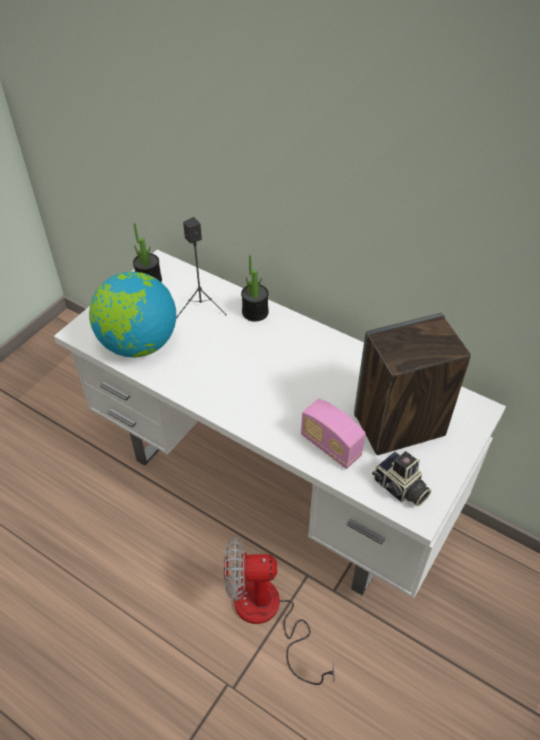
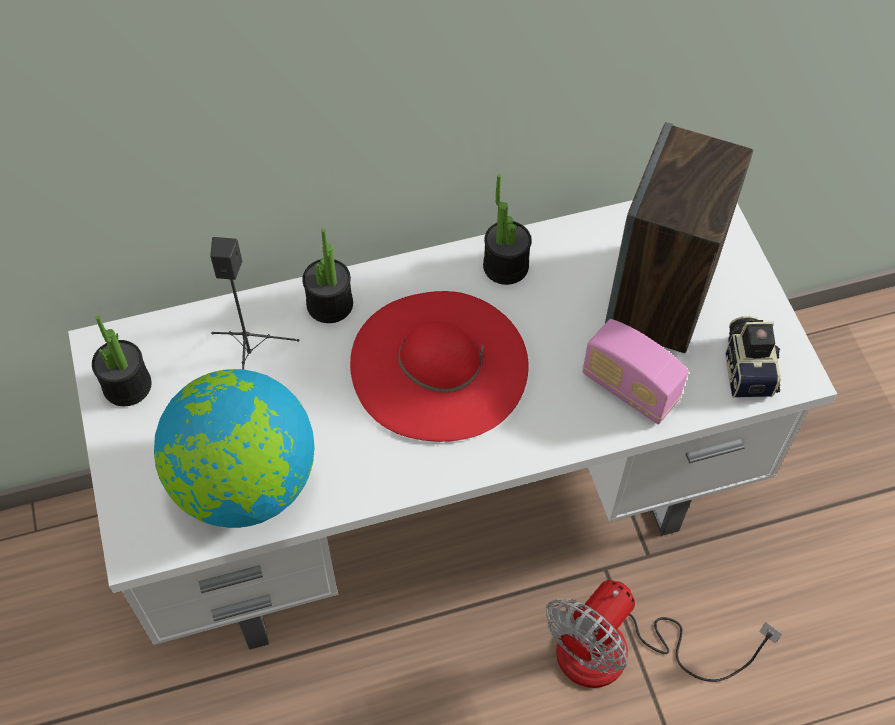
camera: 50 degrees left, 10 degrees up
radio [301,399,366,469] -> radio turned 45 degrees clockwise [582,319,689,424]
camera [372,451,431,506] -> camera turned 90 degrees counterclockwise [725,316,781,398]
none -> red hat [350,291,528,442]
none -> potted plant [483,174,532,285]

